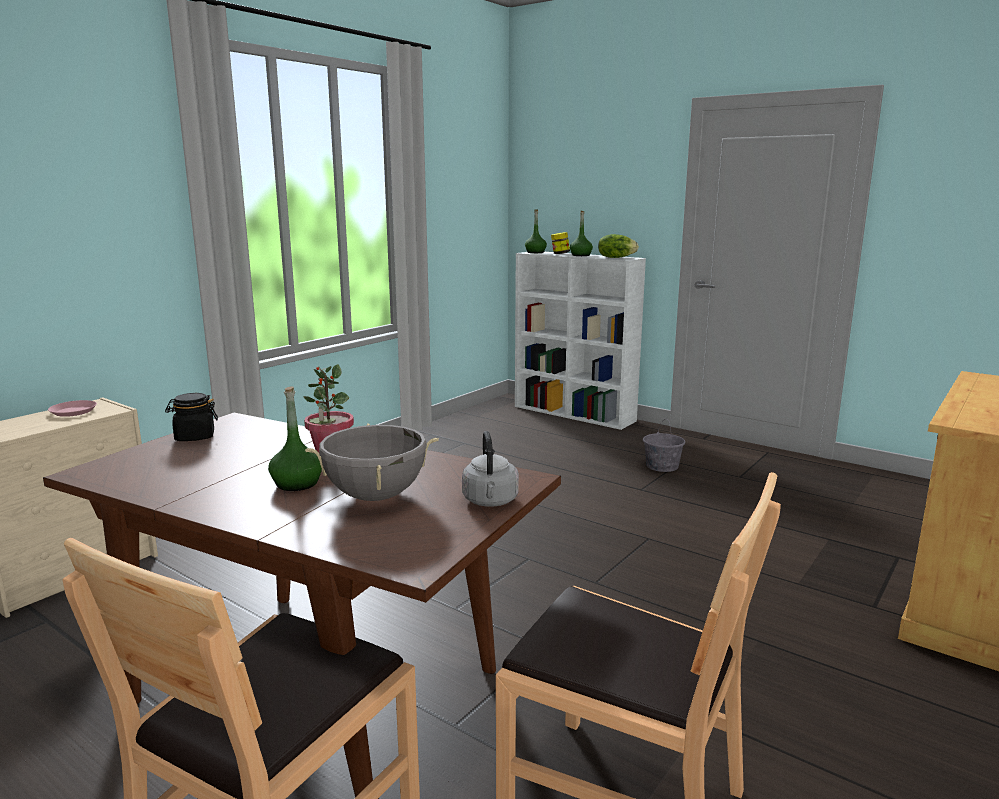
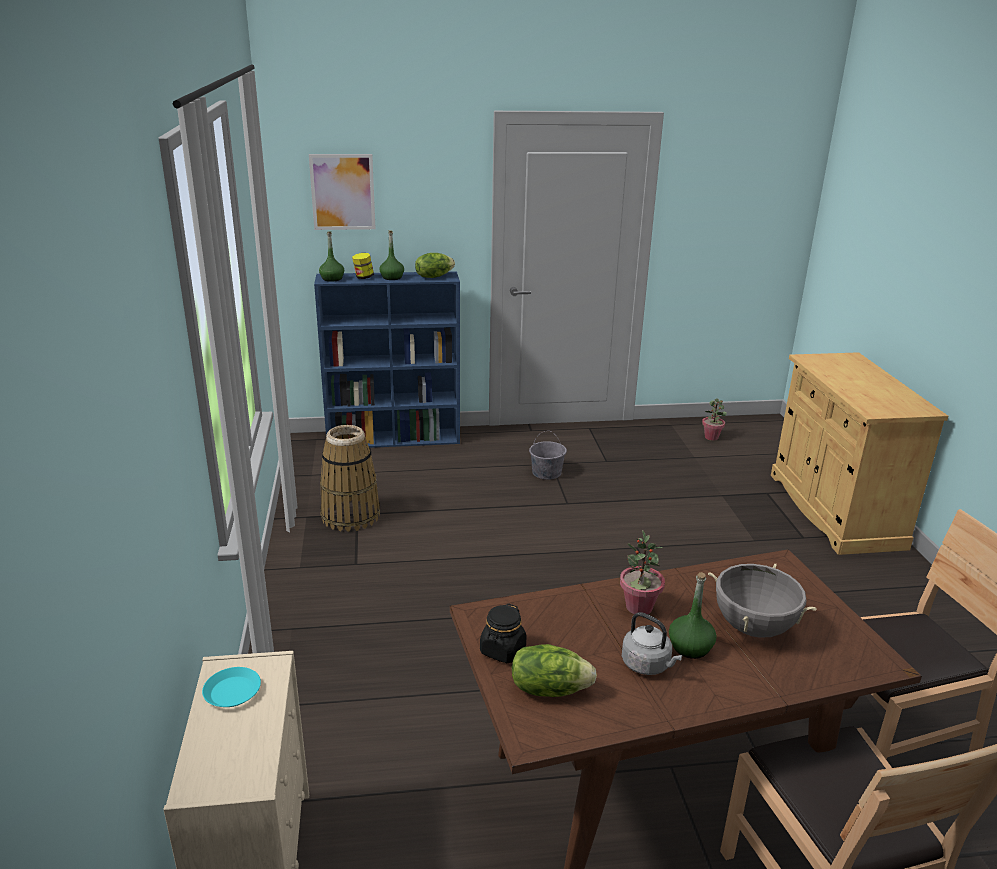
camera: 45 degrees left, 10 degrees up
pink plate [48,400,97,417] -> turquoise plate [202,667,261,707]
grey kettle [462,431,519,507] -> grey kettle moved to [622,612,682,675]
white bookcase [515,252,646,430] -> blue bookcase [314,271,460,448]
none -> picture [309,154,376,230]
none -> basket [320,425,380,532]
none -> lettuce [511,644,597,697]
none -> potted plant [702,398,727,441]

